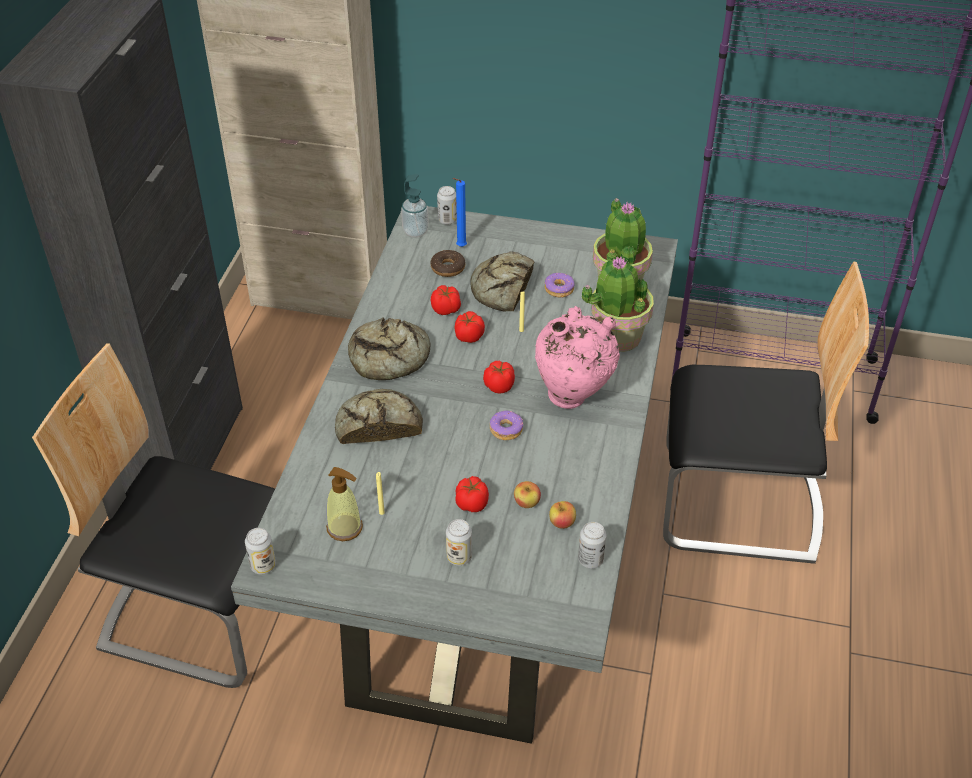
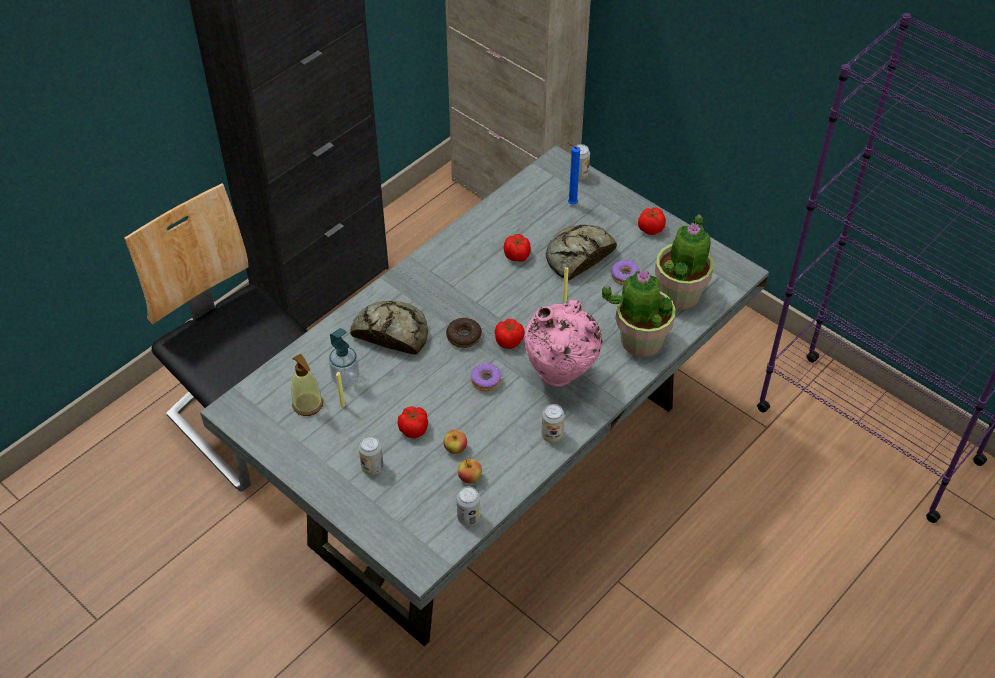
camera: 30 degrees right, 5 degrees up
can [245,528,276,574] -> can moved to [542,404,565,443]
bread [348,318,430,380] -> none
soap dispenser [401,174,429,237] -> soap dispenser moved to [329,328,359,387]
donut [430,250,465,277] -> donut moved to [446,318,482,348]
tomato [454,311,485,343] -> tomato moved to [638,208,666,235]
chair [663,261,869,564] -> none

